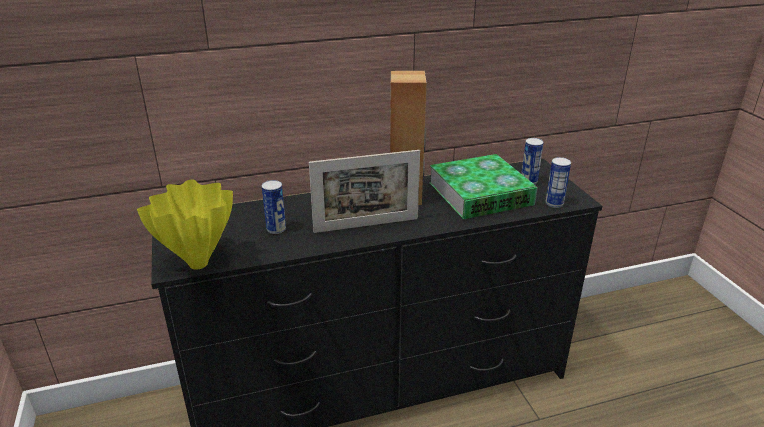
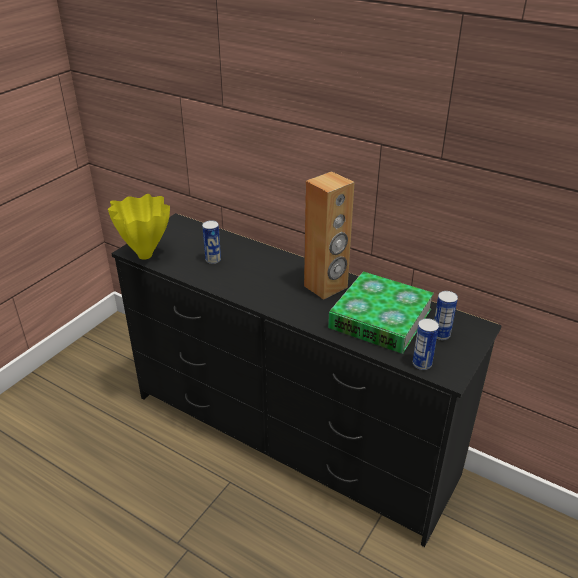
camera: 50 degrees right, 5 degrees up
picture frame [309,150,420,233] -> none

